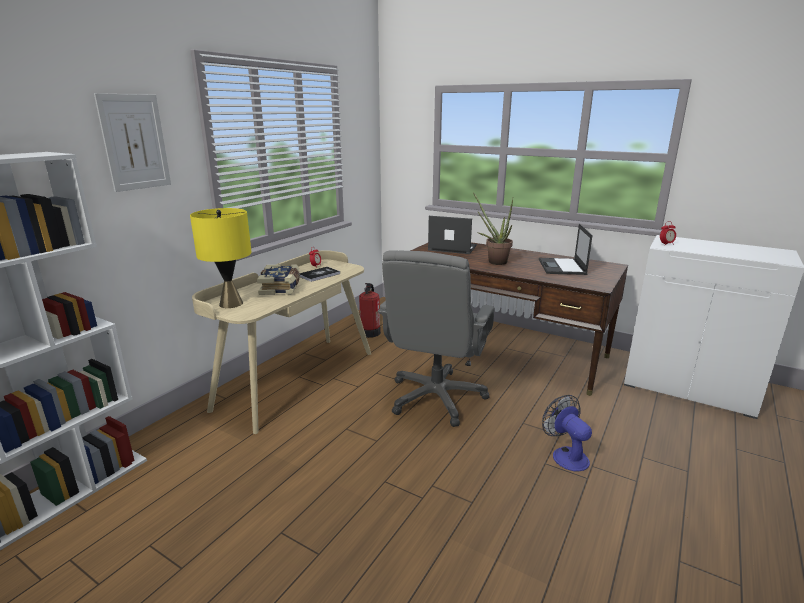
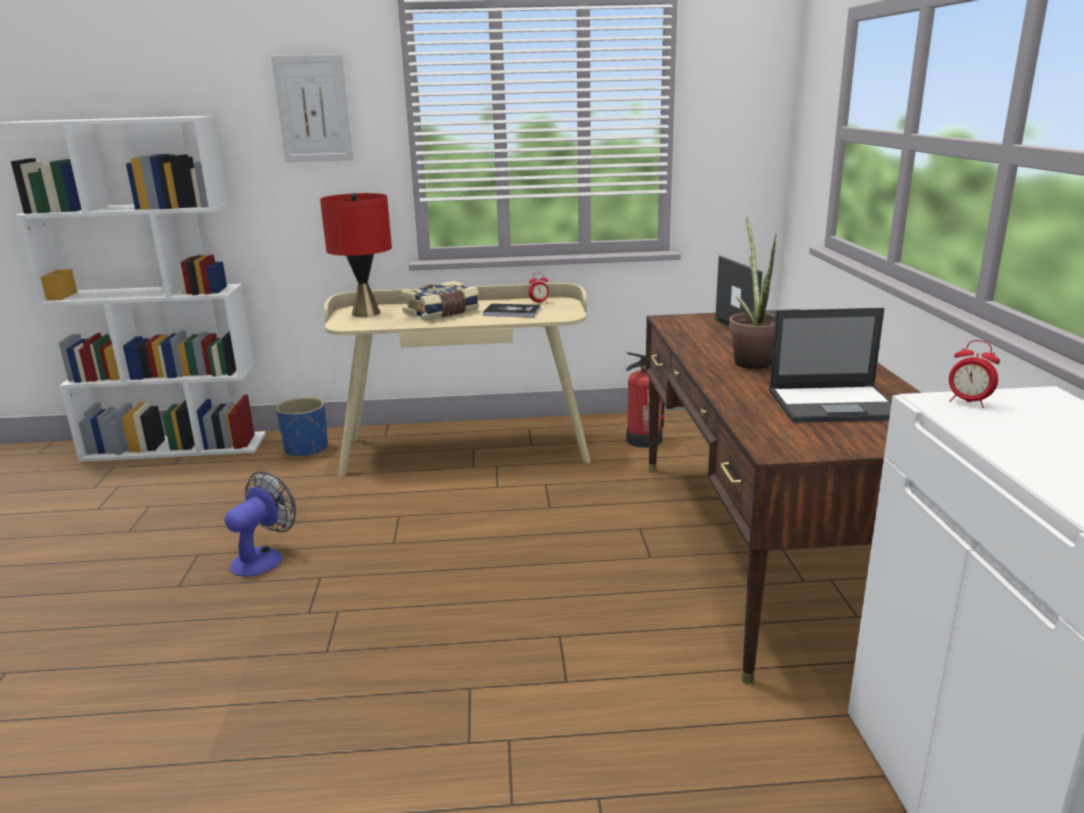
camera: 55 degrees right, 0 degrees up
yellow table lamp [190,208,252,308] -> red table lamp [320,193,392,317]
grey office chair [378,250,495,427] -> none
laptop [539,224,593,275] -> laptop turned 150 degrees counterclockwise [769,308,892,423]
fan [542,395,592,471] -> fan moved to [224,471,296,576]
none -> blue planter [276,397,328,456]

